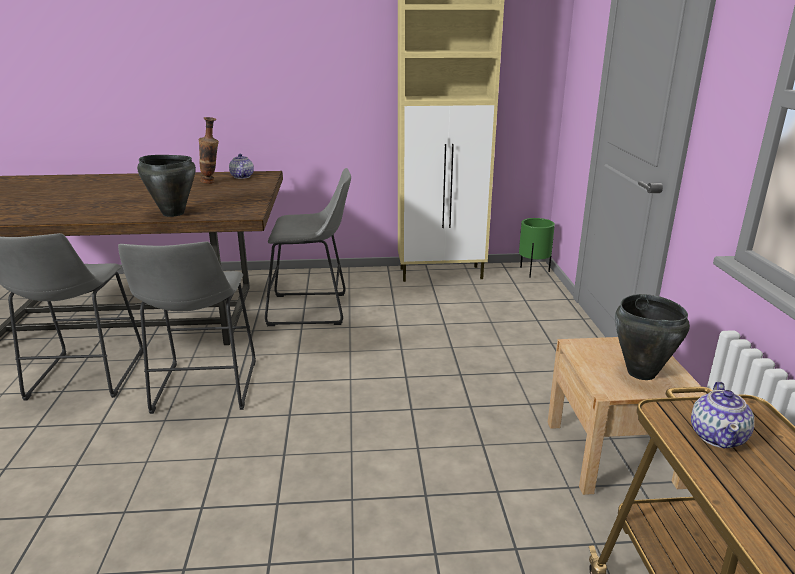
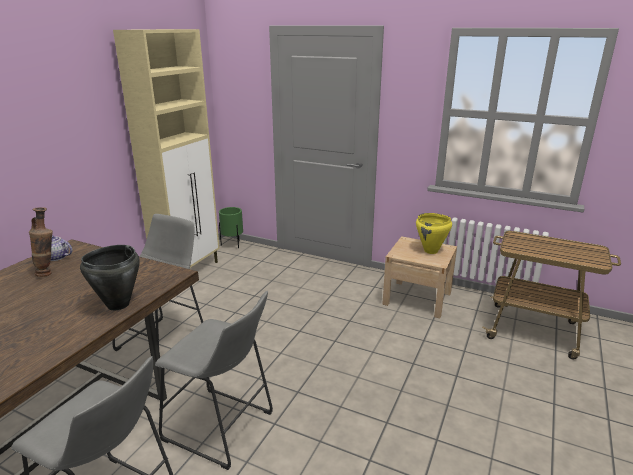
camera: 60 degrees left, 0 degrees up
black cooking pot [615,294,690,380] -> yellow cooking pot [416,213,452,254]
teapot [691,381,754,449] -> none

